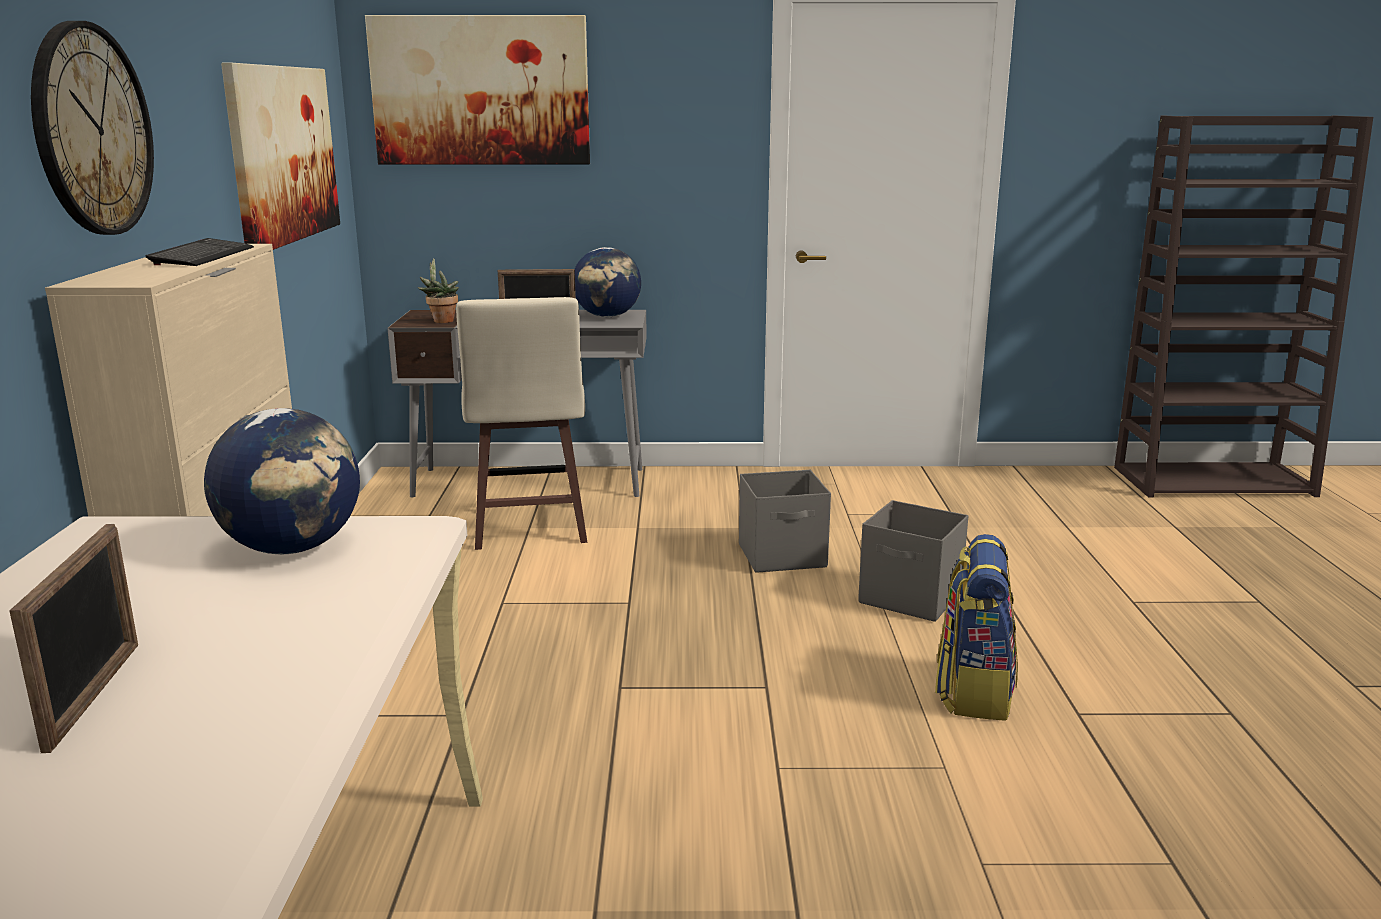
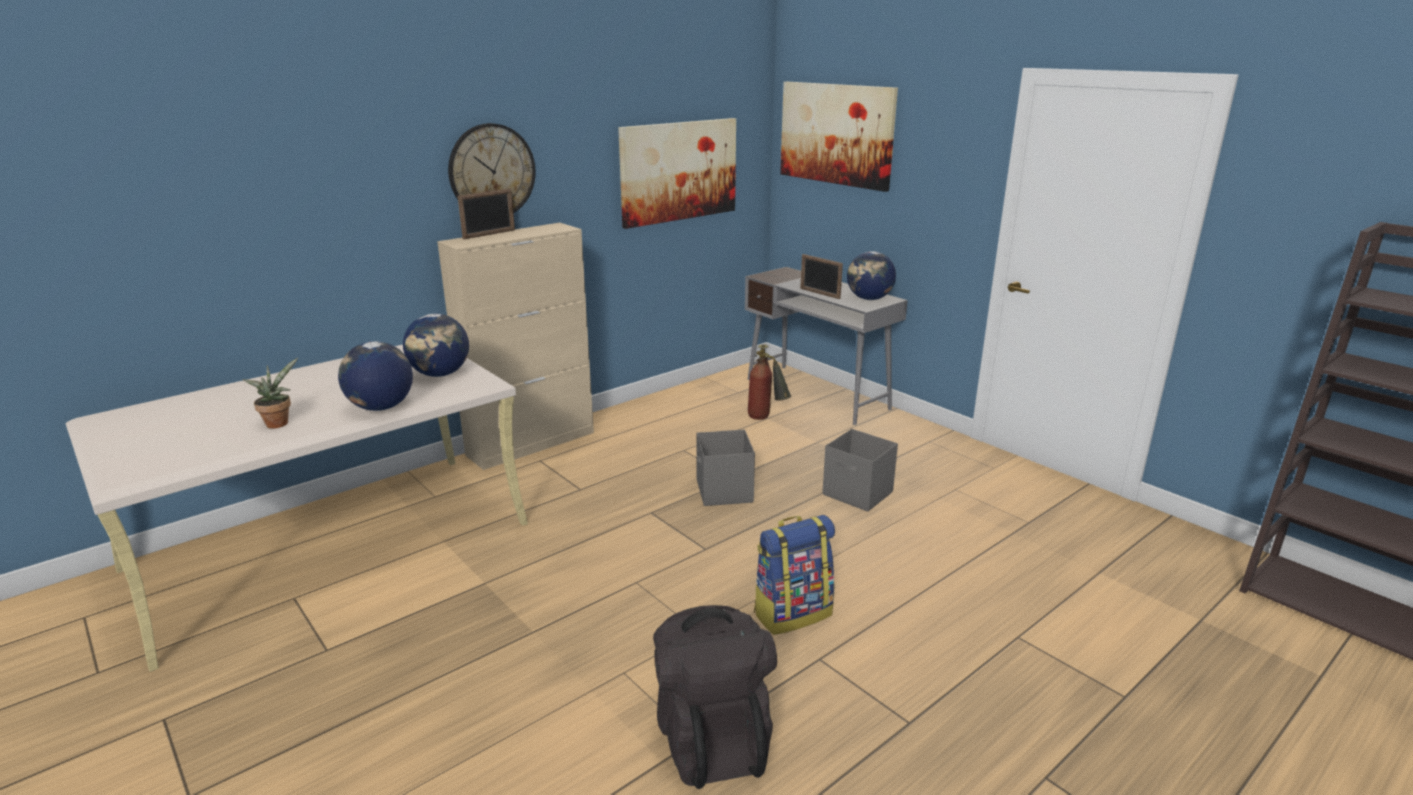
camera: 50 degrees right, 5 degrees up
picture frame [9,524,138,753] -> picture frame moved to [458,188,515,239]
keyboard [146,238,254,266] -> none
potted plant [418,258,459,323] -> potted plant moved to [242,358,298,429]
beige stool [456,297,588,550] -> fire extinguisher [748,344,791,420]
grey storage box [858,500,968,622] -> grey storage box moved to [696,429,755,506]
none -> globe [338,341,413,411]
none -> black backpack [653,605,777,789]

